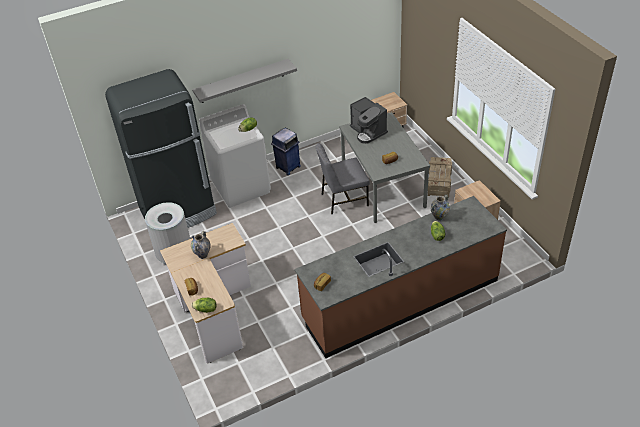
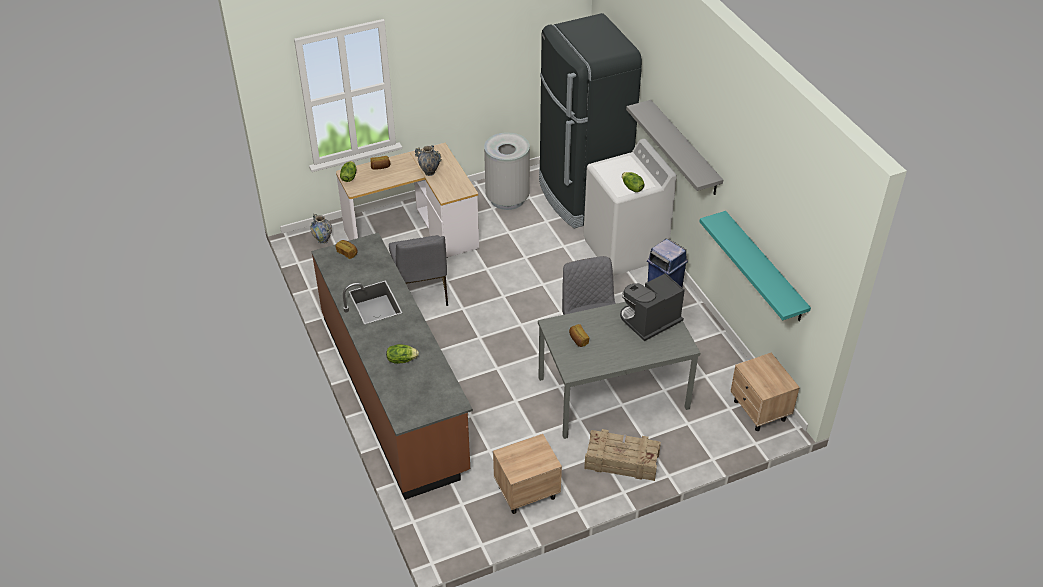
camera: 90 degrees right, 0 degrees up
vase [430,195,450,221] -> vase moved to [310,214,332,244]
none -> grey chair [389,235,448,306]
none -> turquoise shelf [699,211,811,321]

